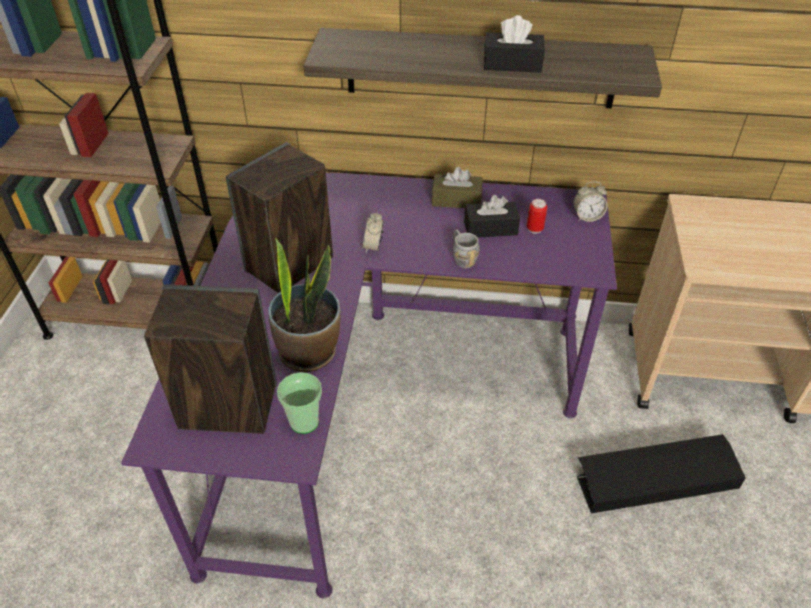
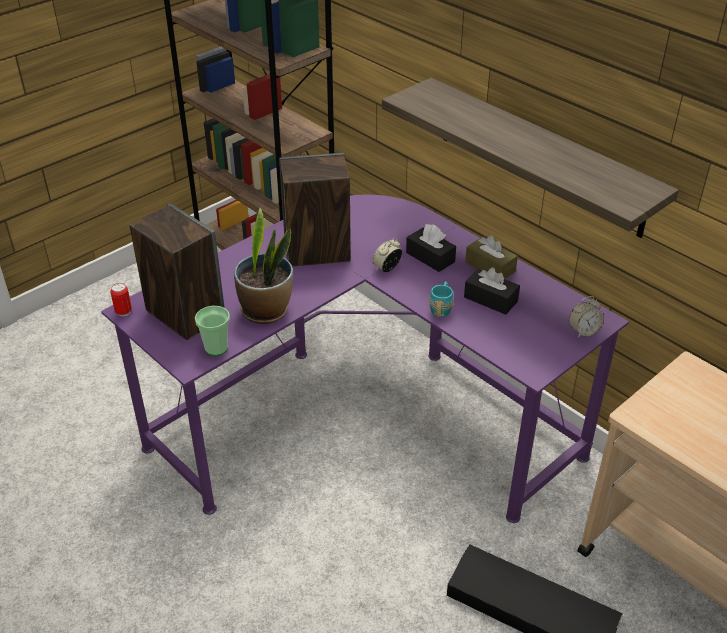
camera: 40 degrees right, 5 degrees down
grey mug [453,230,480,268] -> turquoise mug [429,282,454,318]
black tissue box [484,15,545,73] -> black tissue box moved to [406,224,456,272]
can [527,199,547,234] -> can moved to [110,283,132,316]
alarm clock [573,182,608,222] -> alarm clock turned 60 degrees counterclockwise [569,296,604,337]

